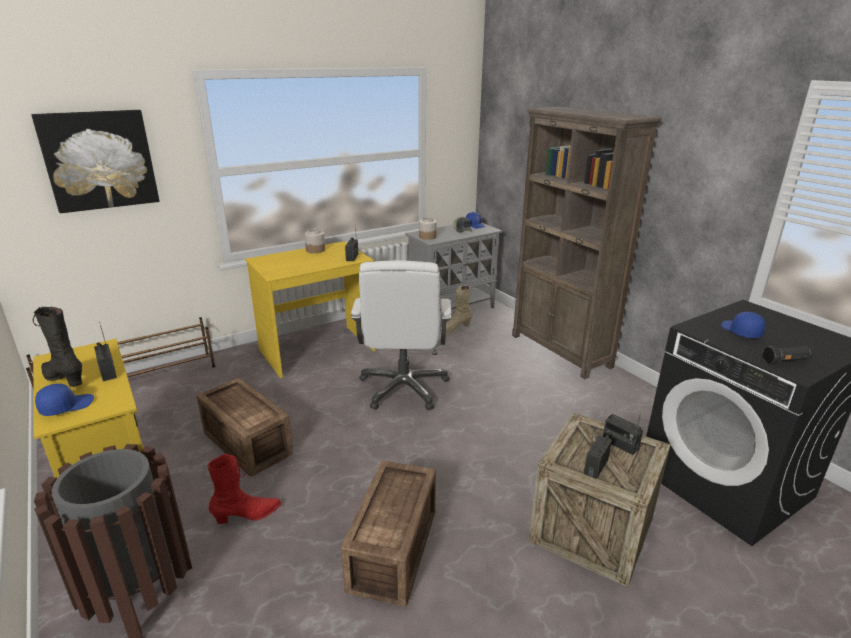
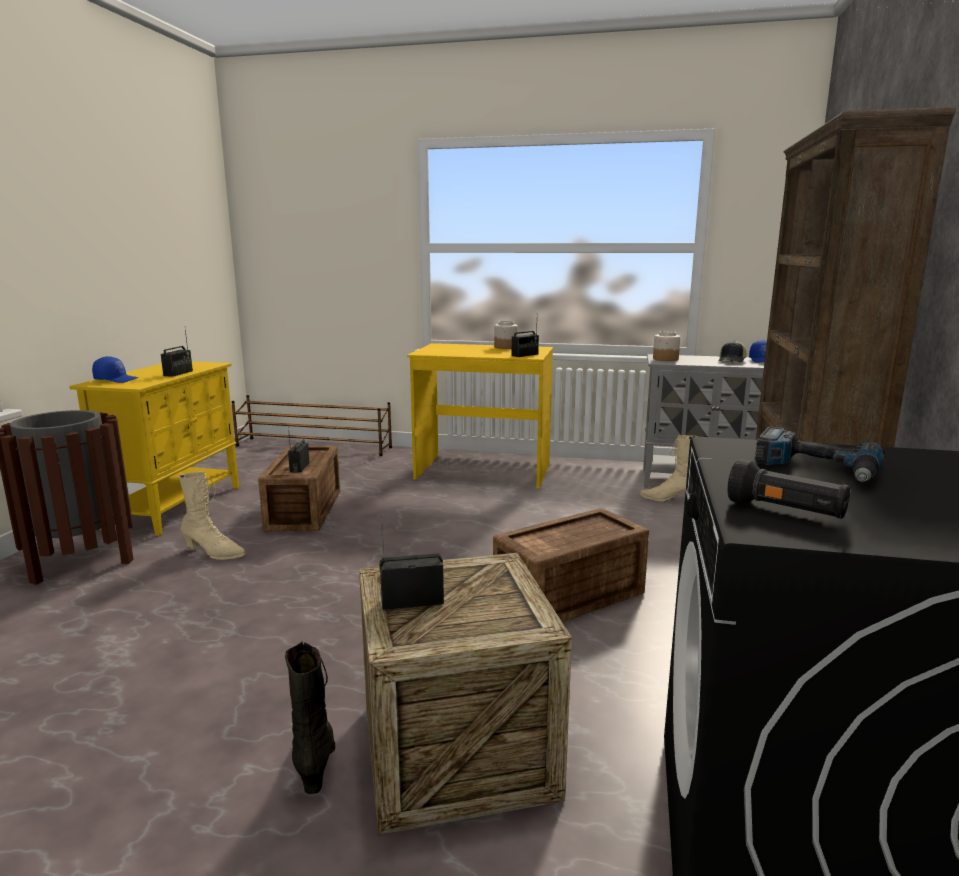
camera: 45 degrees right, 10 degrees down
picture [32,110,159,213] -> none
black boot [33,307,82,387] -> black boot moved to [285,642,335,794]
red boot [207,454,281,524] -> beige boot [179,472,246,560]
crate [341,461,436,607] -> crate moved to [493,508,649,622]
white office chair [351,260,451,410] -> none
radio [603,412,643,455] -> radio moved to [288,427,310,473]
blue cap [721,312,765,338] -> power drill [755,427,885,482]

